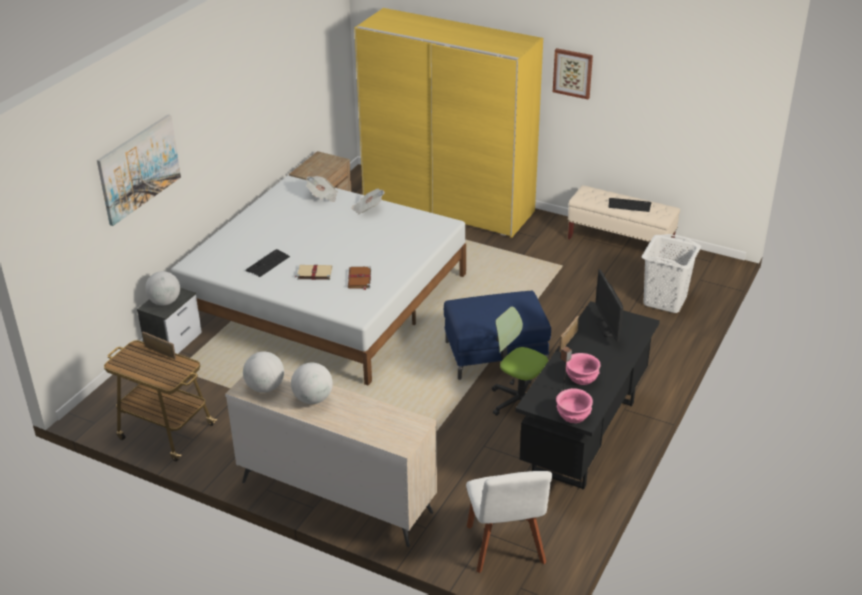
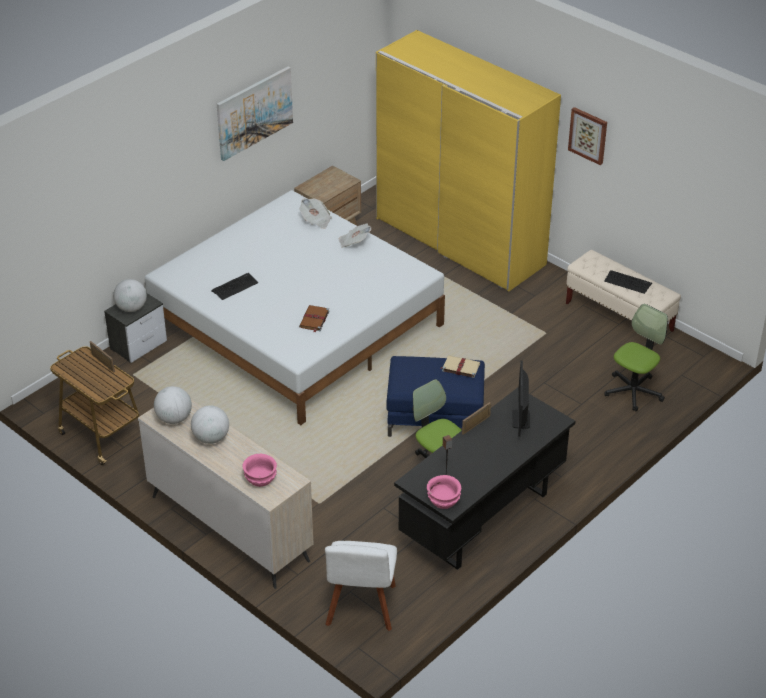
camera: 15 degrees right, 5 degrees up
picture [97,114,181,226] -> picture moved to [217,67,293,161]
beige book [296,265,332,280] -> beige book moved to [441,355,480,378]
pink bowl [566,353,601,385] -> pink bowl moved to [242,454,277,487]
white laundry basket [642,234,701,313] -> office chair [604,304,668,412]

